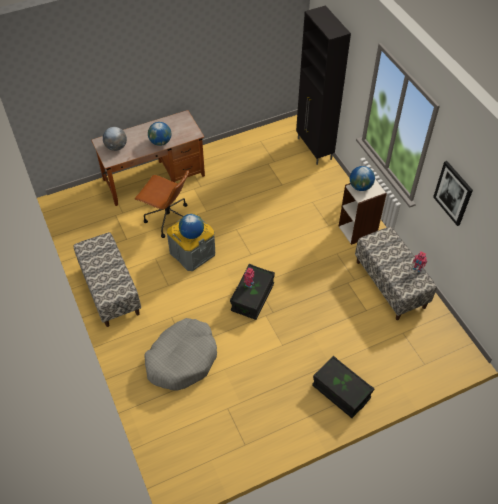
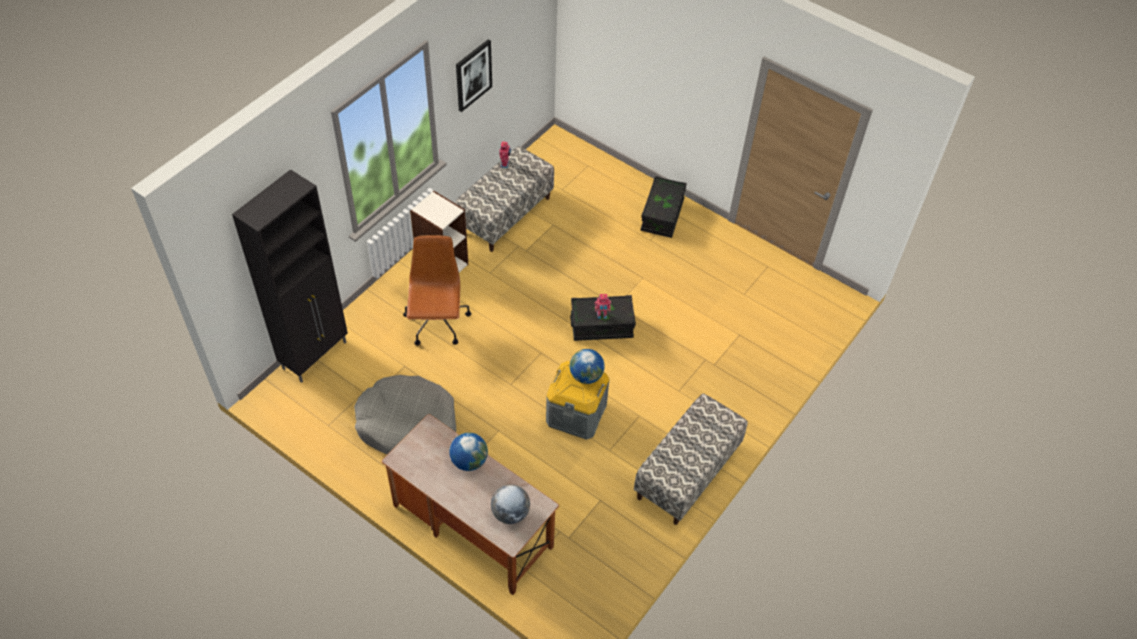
camera: 120 degrees left, 0 degrees up
brown office chair [135,170,189,238] -> brown office chair moved to [403,235,472,346]
grey dog bed [145,318,217,390] -> grey dog bed moved to [354,375,456,455]
globe [350,166,375,191] -> none

